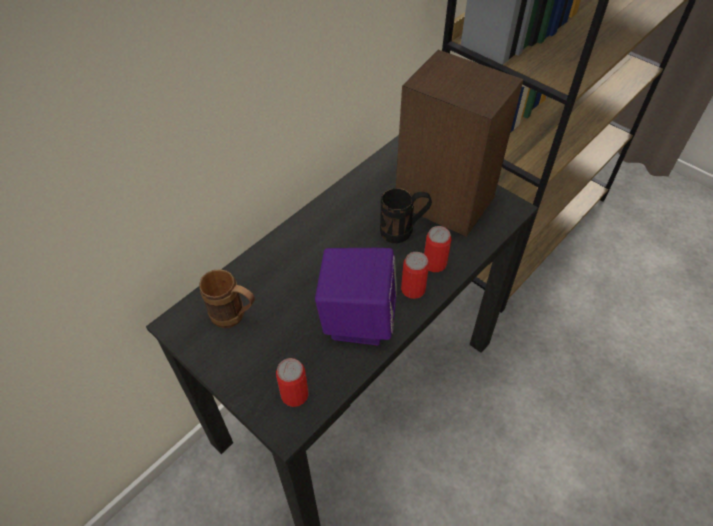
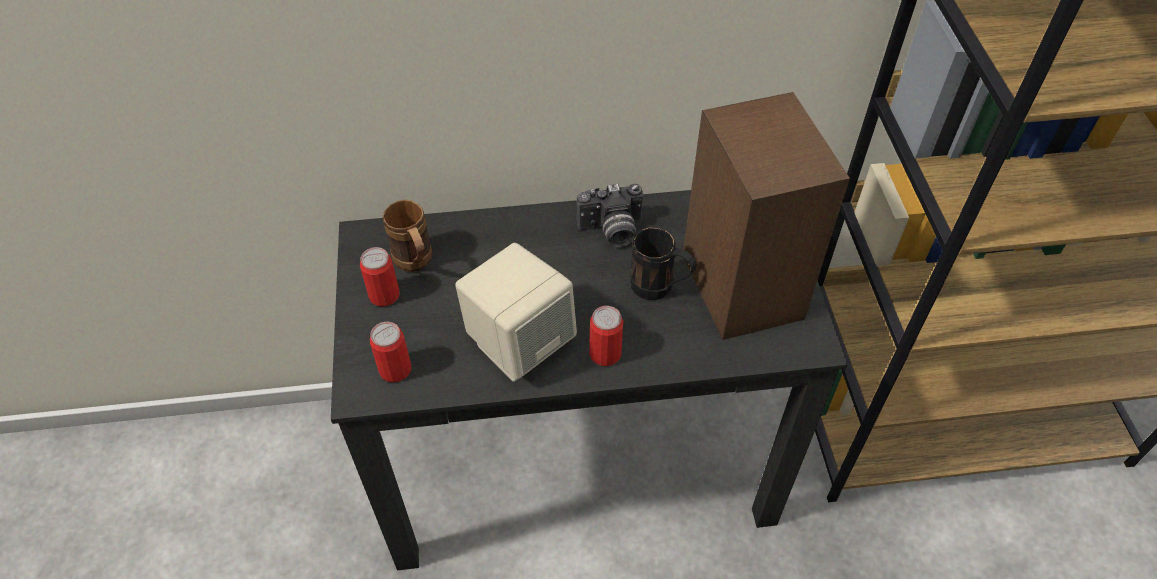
camera: 40 degrees right, 0 degrees up
purple speaker [315,248,397,345] -> beige speaker [455,243,577,382]
can [424,226,451,272] -> can moved to [360,247,400,307]
none -> camera [576,184,643,247]

